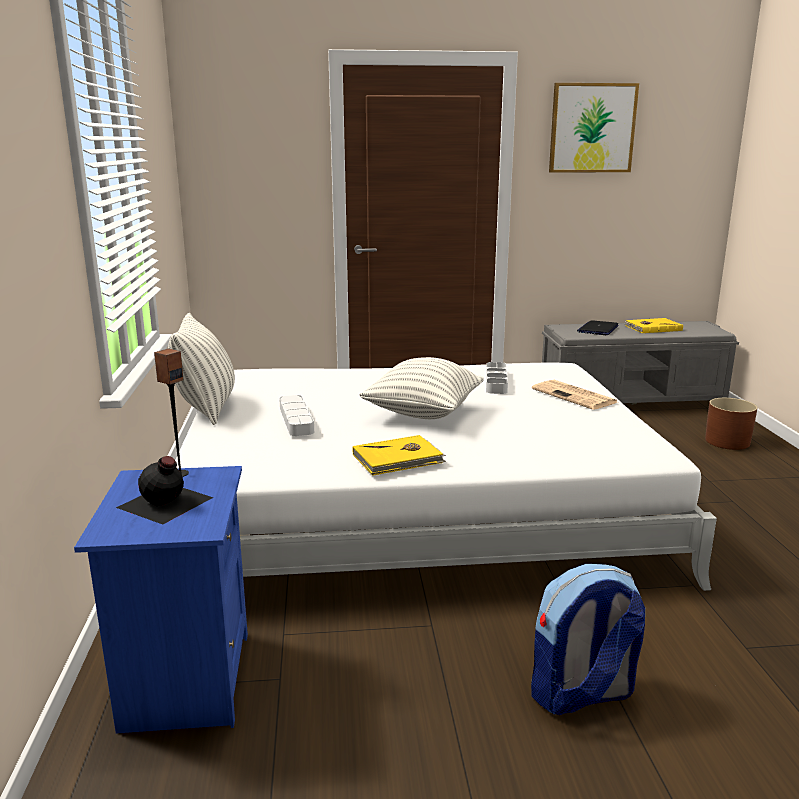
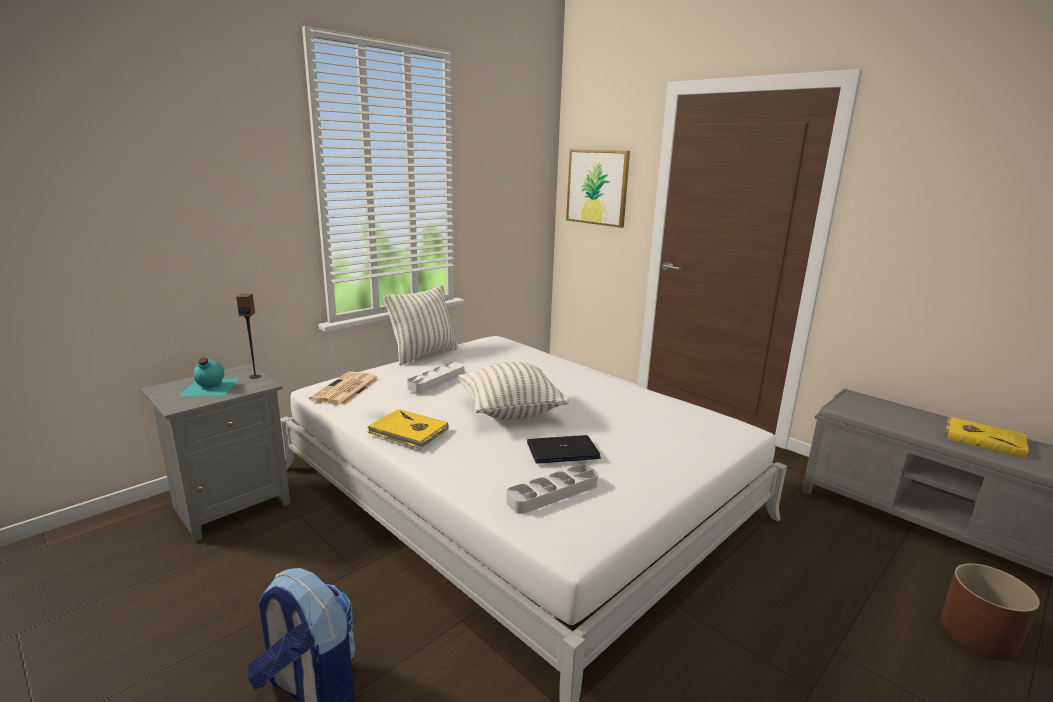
camera: 50 degrees right, 0 degrees up
blue nightstand [74,466,248,734] -> grey nightstand [140,364,291,542]
black bottle [116,456,214,525] -> turquoise bottle [179,357,239,396]
grey tray [486,362,508,394] -> grey tray moved to [506,464,598,514]
newspaper [532,380,617,410] -> newspaper moved to [309,371,379,406]
picture [549,83,639,173] -> picture moved to [566,149,630,228]
laptop [577,320,619,335] -> laptop moved to [527,435,601,464]

